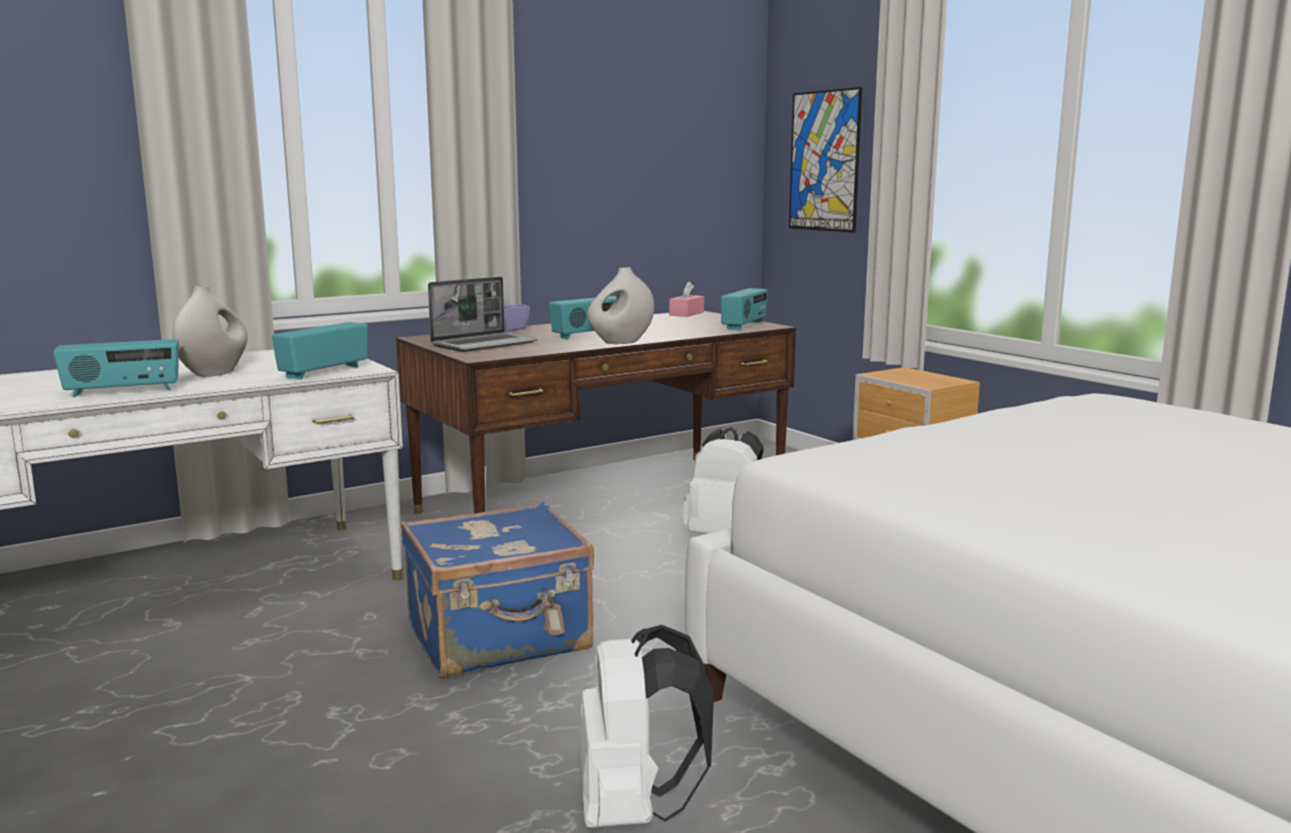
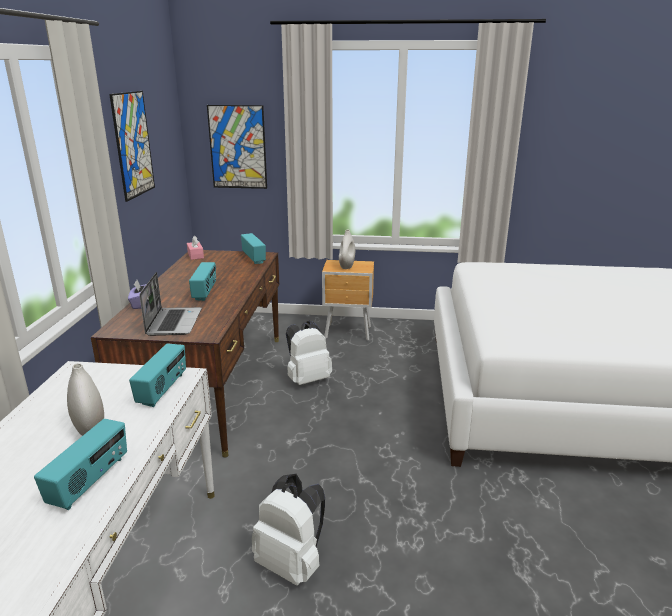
camera: 50 degrees left, 10 degrees up
radio [272,322,368,379] -> radio turned 150 degrees counterclockwise [129,343,186,407]
blue suitcase [401,502,594,678] -> none
white backpack [578,625,714,828] -> white backpack moved to [252,474,325,586]
white vase [587,267,654,344] -> white vase moved to [339,230,355,269]
none -> picture [109,91,155,202]

